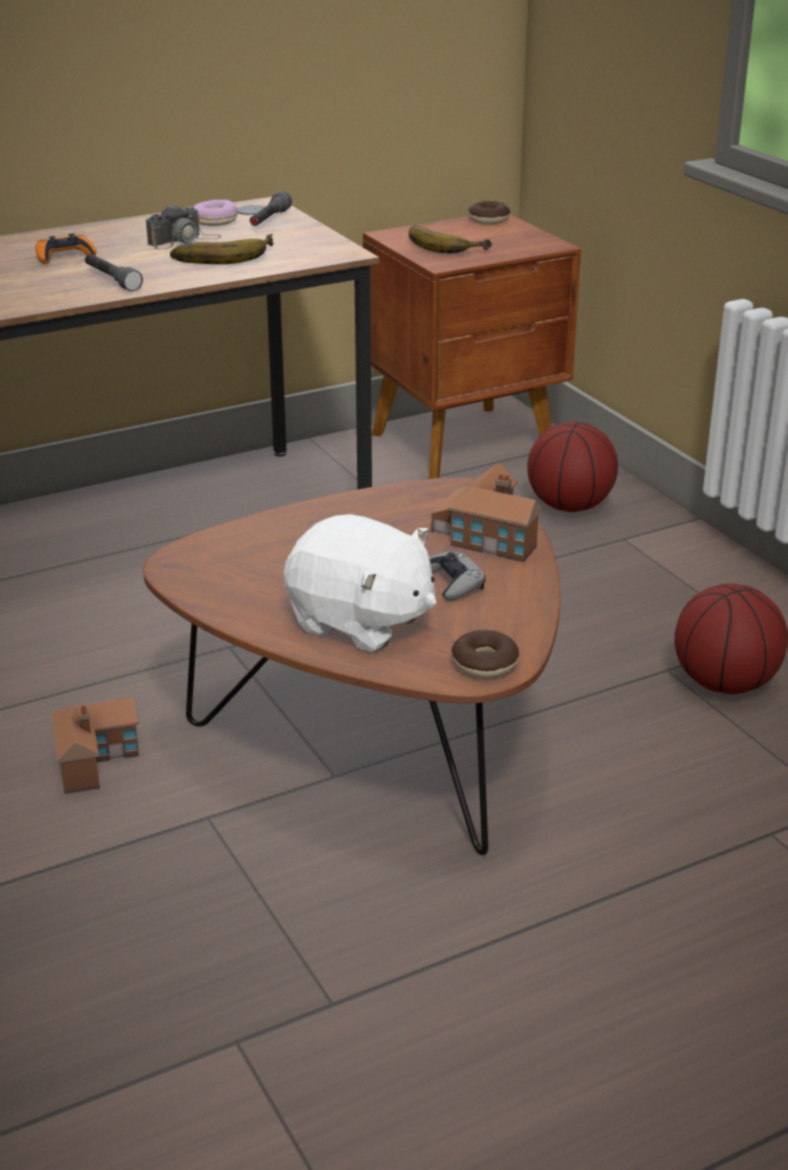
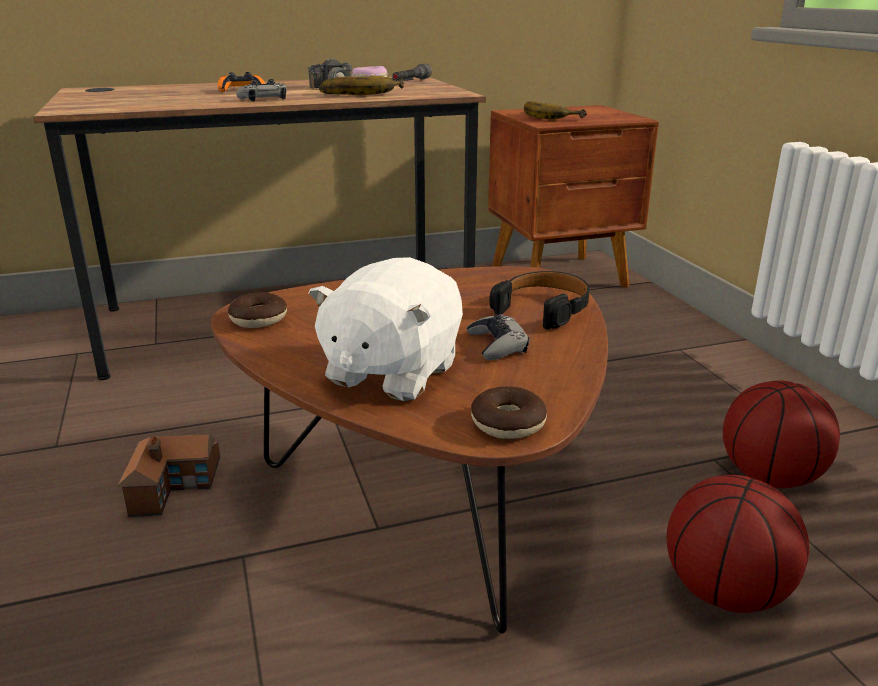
camera: 10 degrees right, 5 degrees down
grey flashlight [85,254,143,291] -> grey game controller [236,79,287,102]
white plush toy [284,514,436,652] -> white plush toy turned 75 degrees clockwise [309,257,463,401]
toy house [431,462,542,562] -> black headphones [489,271,589,329]
donut [468,201,510,225] -> donut moved to [228,292,287,328]
basketball [527,421,618,512] -> basketball moved to [667,475,809,613]

